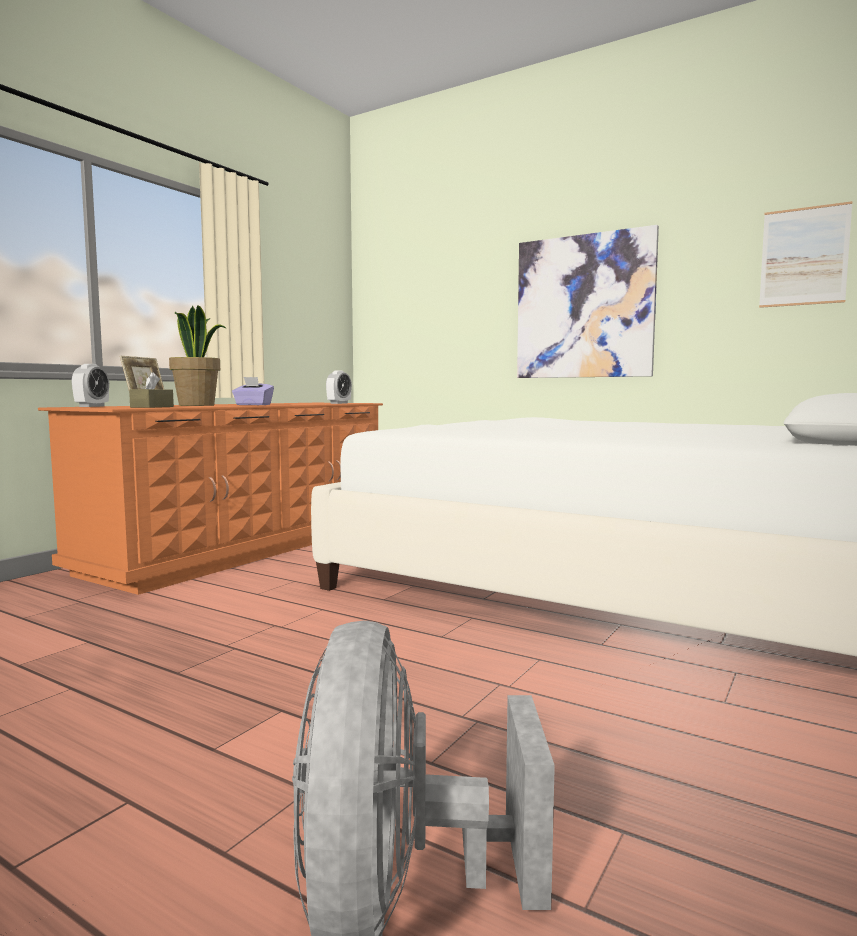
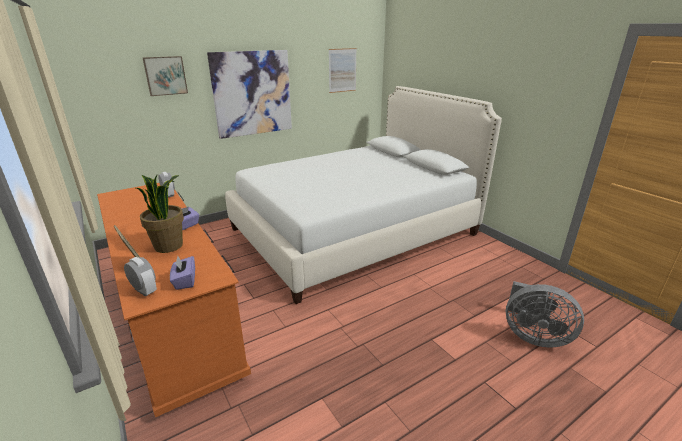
camera: 65 degrees left, 20 degrees up
brown tissue box [129,372,174,408] -> none
none -> picture [143,56,188,96]
none -> purple tissue box [170,256,195,290]

